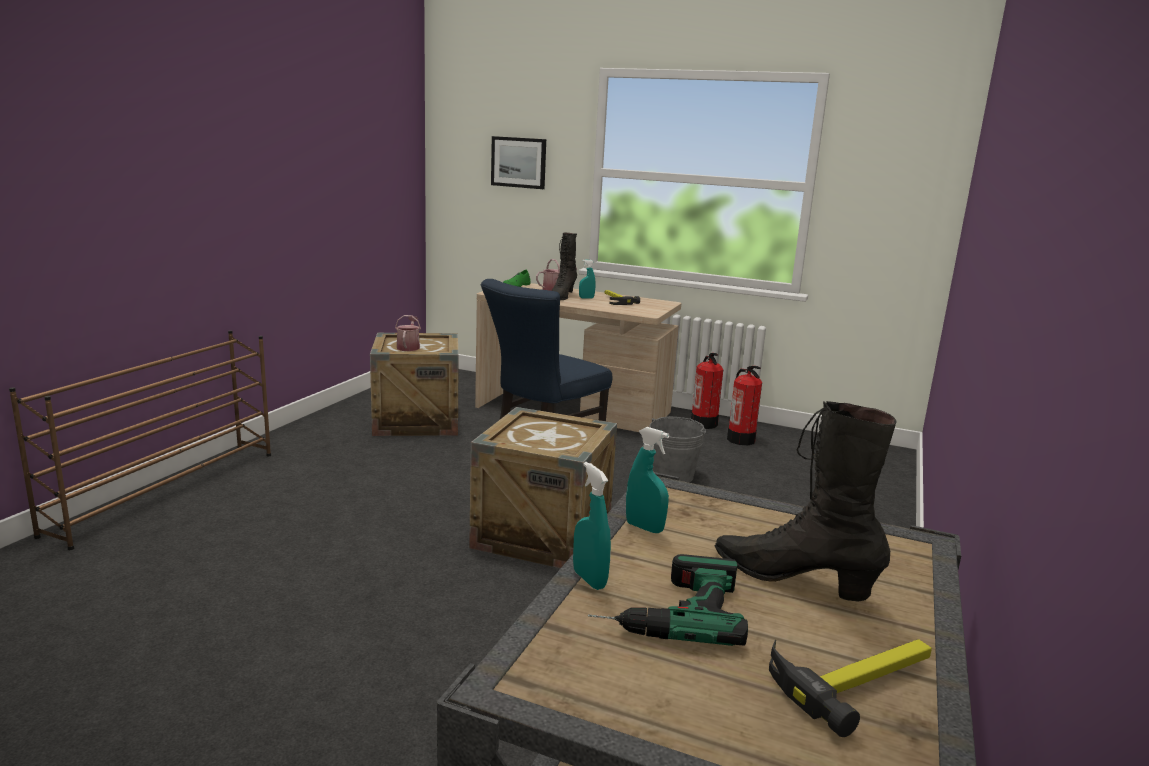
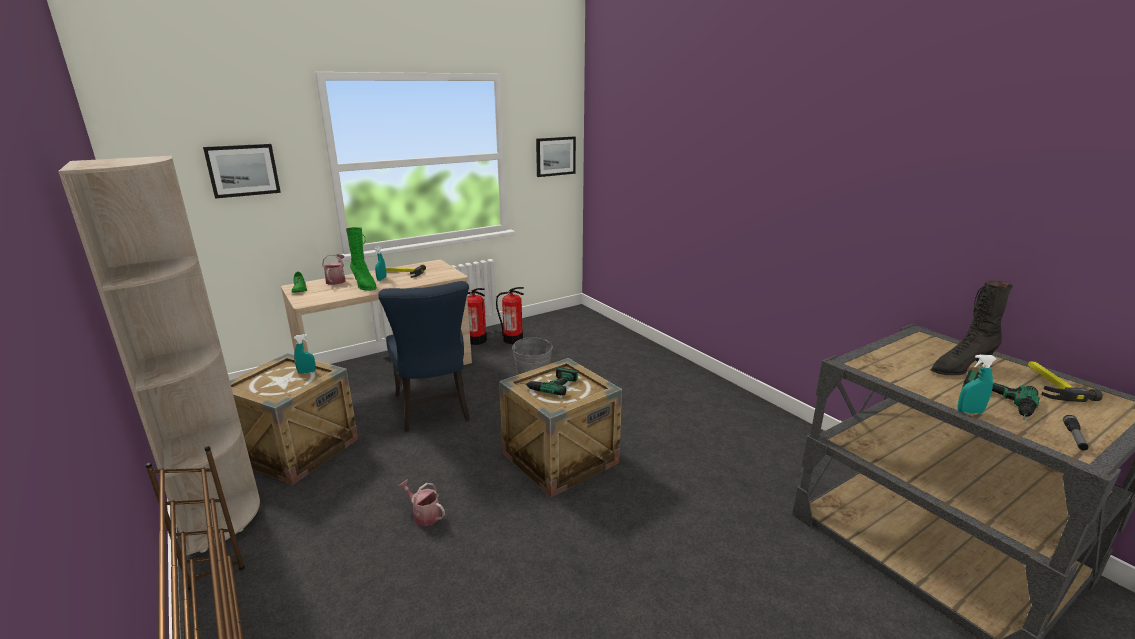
camera: 55 degrees left, 5 degrees up
watering can [395,315,421,351] -> watering can moved to [398,479,445,526]
black boot [552,233,577,301] -> green boot [346,227,377,291]
turquoise spray bottle [626,427,669,533] -> turquoise spray bottle moved to [294,334,316,374]
none -> beige bookcase [58,156,260,555]
none -> power drill [518,367,578,396]
none -> picture [536,137,576,177]
none -> flashlight [1063,415,1088,451]

